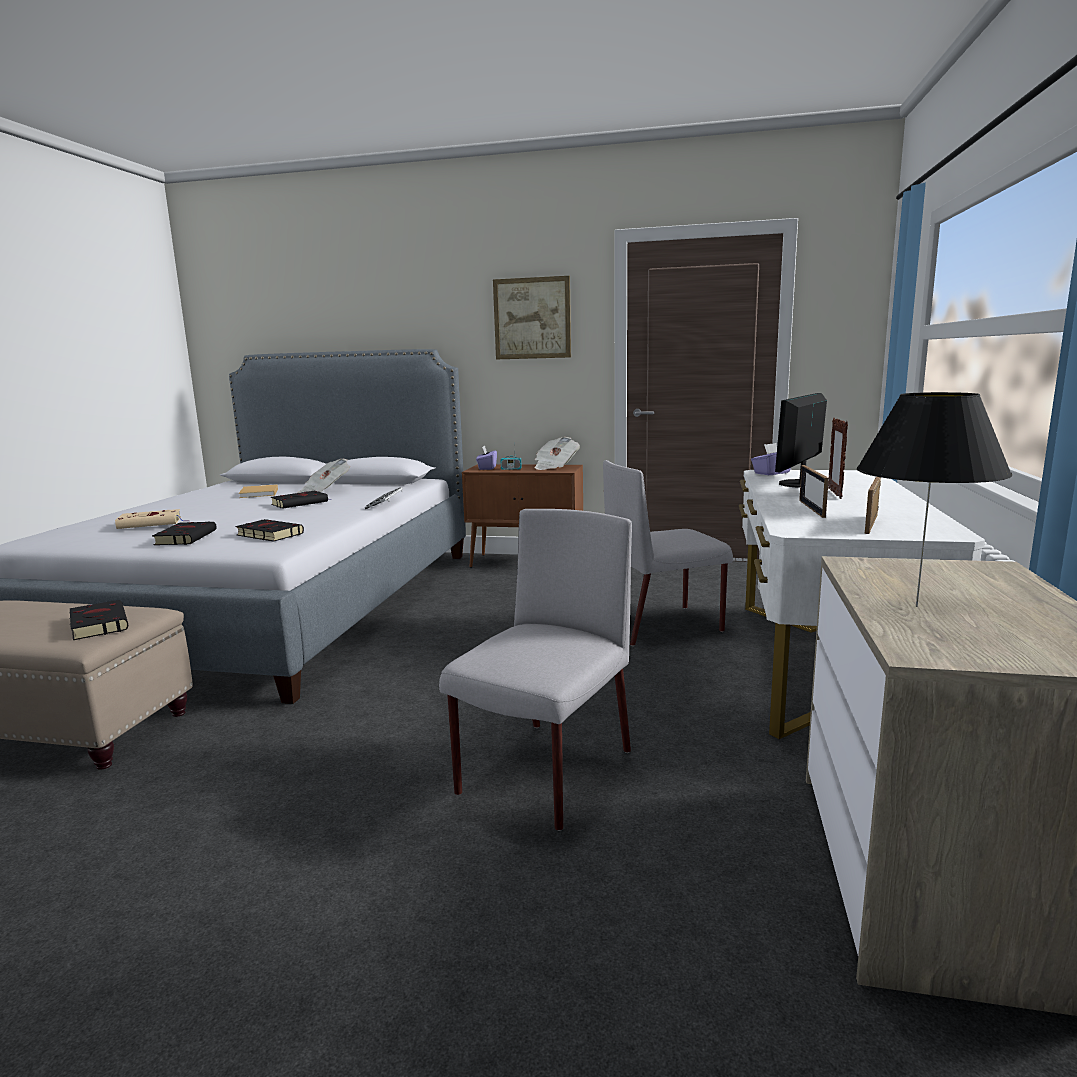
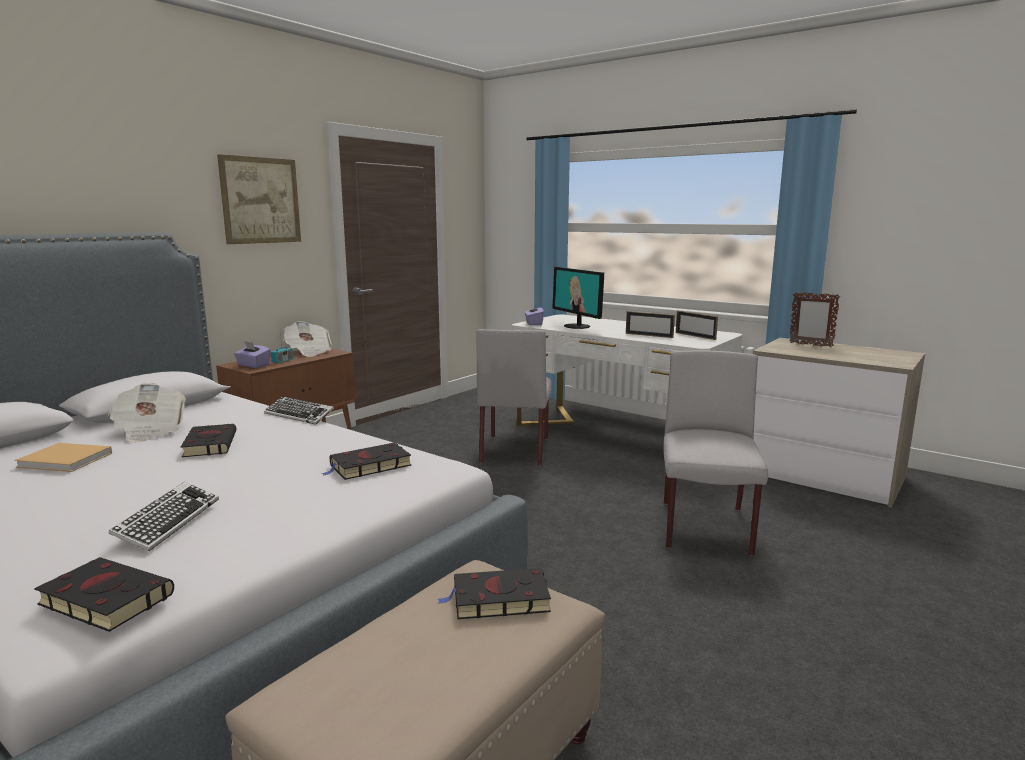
camera: 65 degrees left, 0 degrees up
beige book [115,509,190,529] -> keyboard [108,482,219,551]
black book [152,521,217,545] -> black book moved to [34,557,174,632]
grey chair [439,509,632,831] -> grey chair turned 45 degrees clockwise [664,350,768,556]
picture frame [828,418,848,499] -> picture frame moved to [789,292,840,347]
black table lamp [857,392,1012,607] -> none

